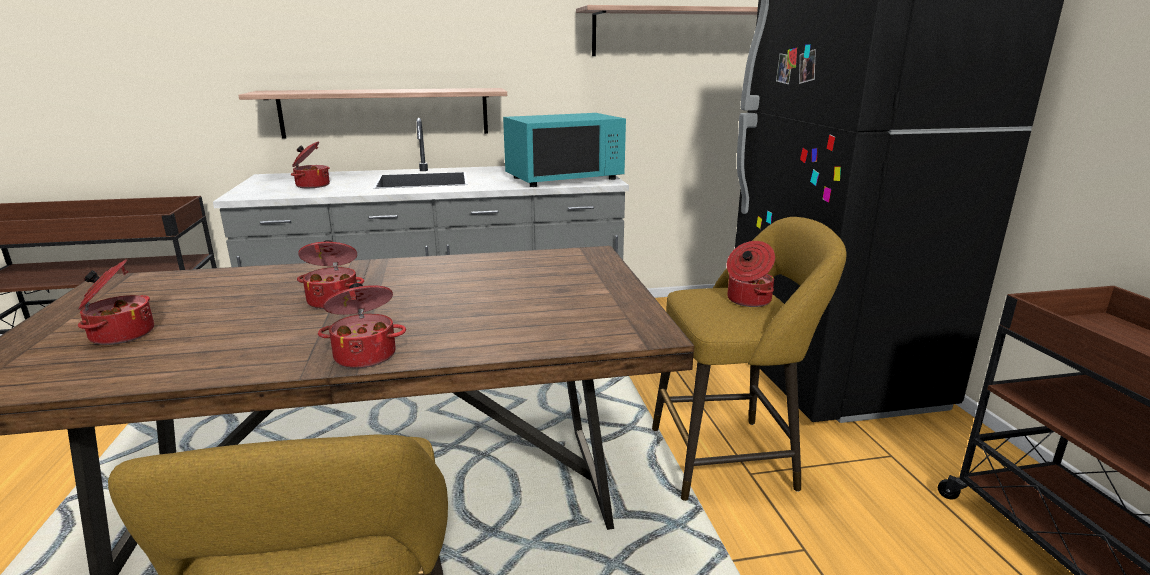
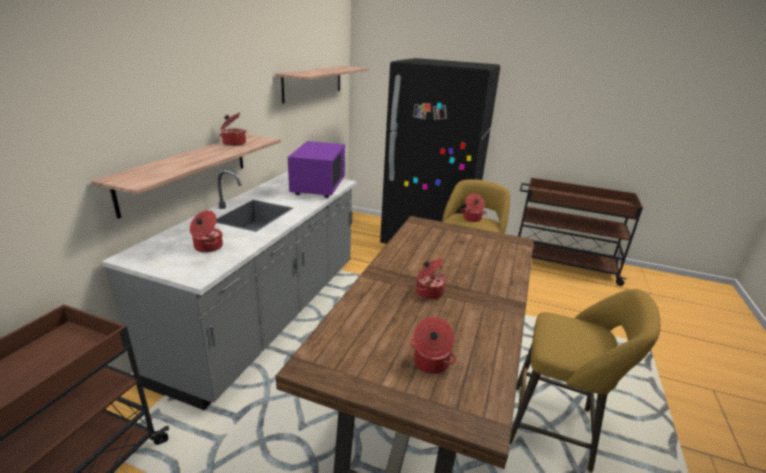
camera: 60 degrees left, 5 degrees up
cooking pot [318,283,406,368] -> cooking pot moved to [219,113,247,146]
turquoise microwave [503,113,626,187] -> purple microwave [288,141,345,198]

